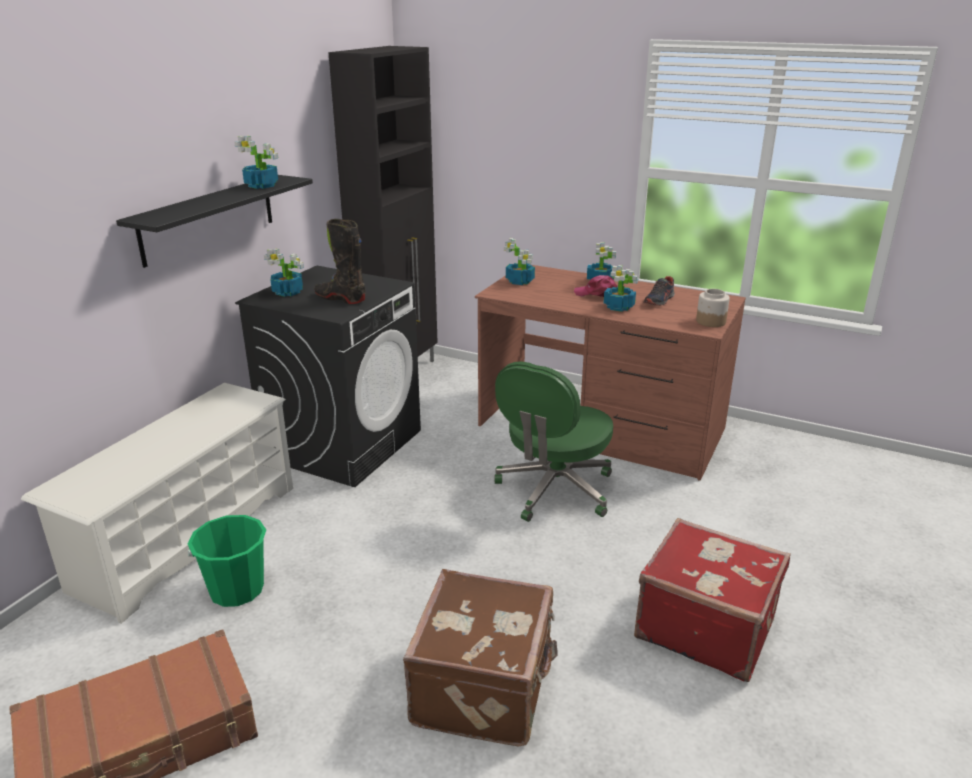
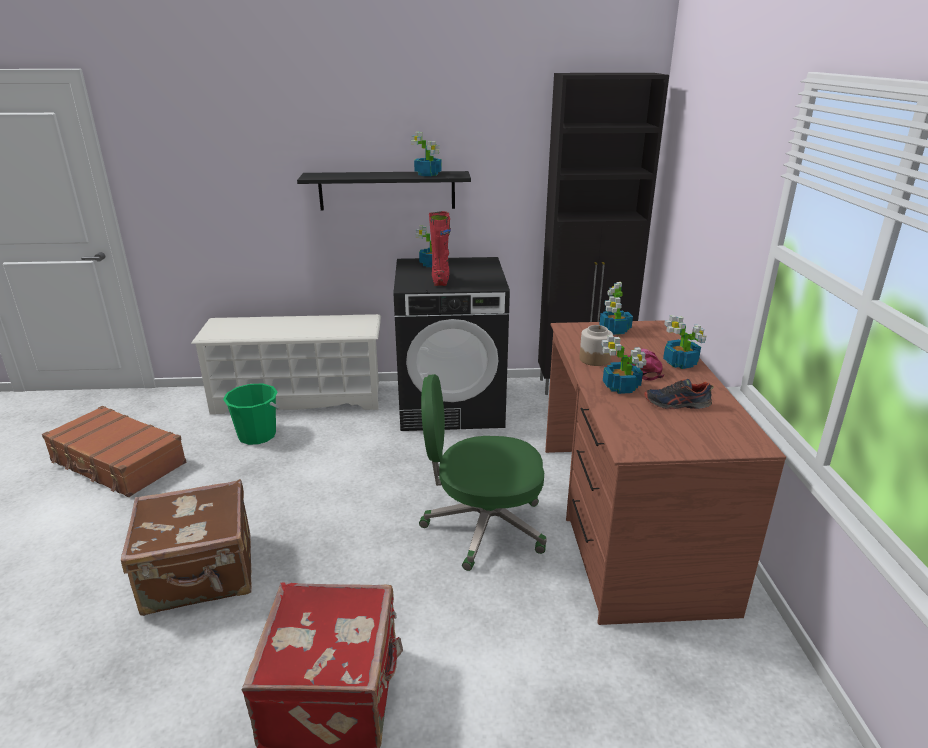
camera: 60 degrees right, 0 degrees up
black boot [314,219,366,304] -> red boot [429,211,451,286]
jar [696,289,730,327] -> jar moved to [579,325,613,366]

